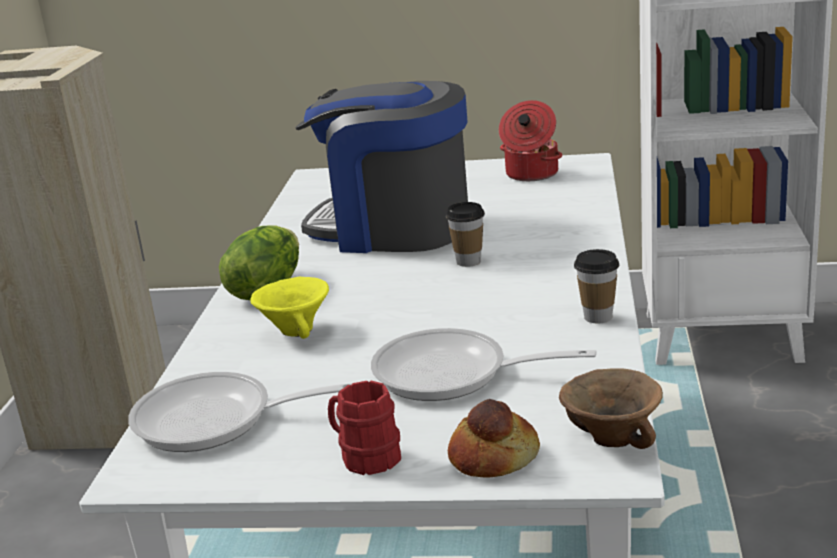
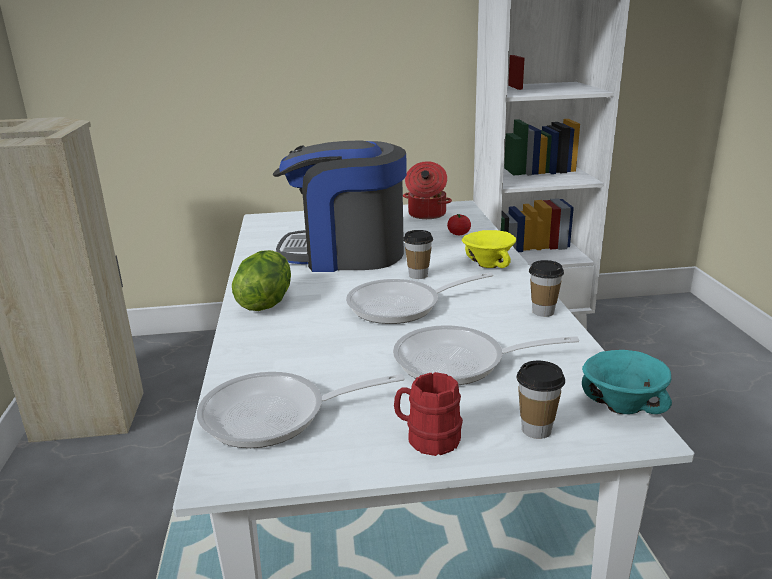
camera: 15 degrees left, 0 degrees up
yellow bowl [250,277,329,339] -> yellow bowl moved to [462,230,516,268]
bread [448,399,540,477] -> cup [516,361,565,439]
brown bowl [559,368,663,449] -> turquoise bowl [582,350,672,414]
none -> frying pan [346,272,493,324]
none -> tomato [447,214,471,235]

